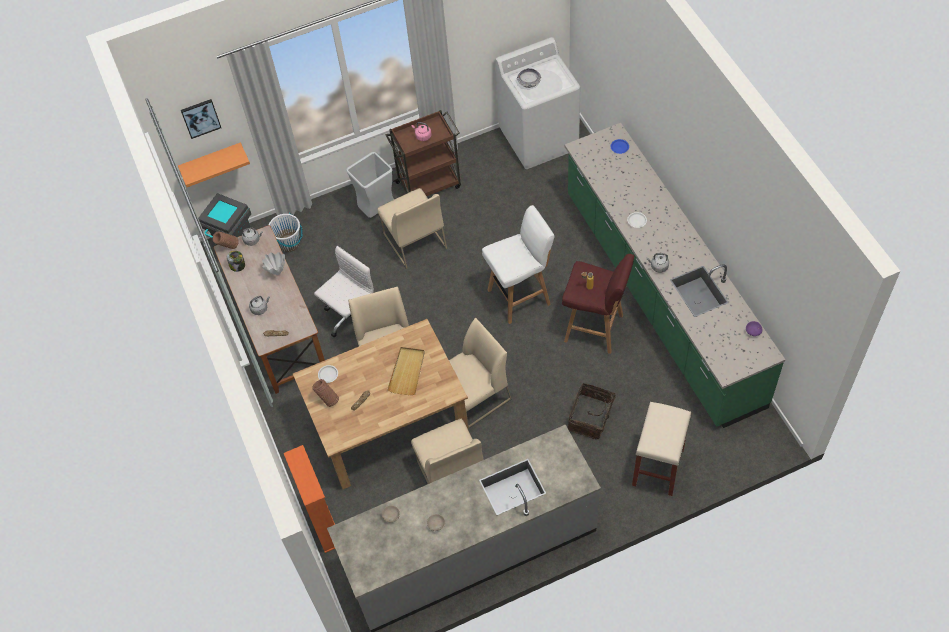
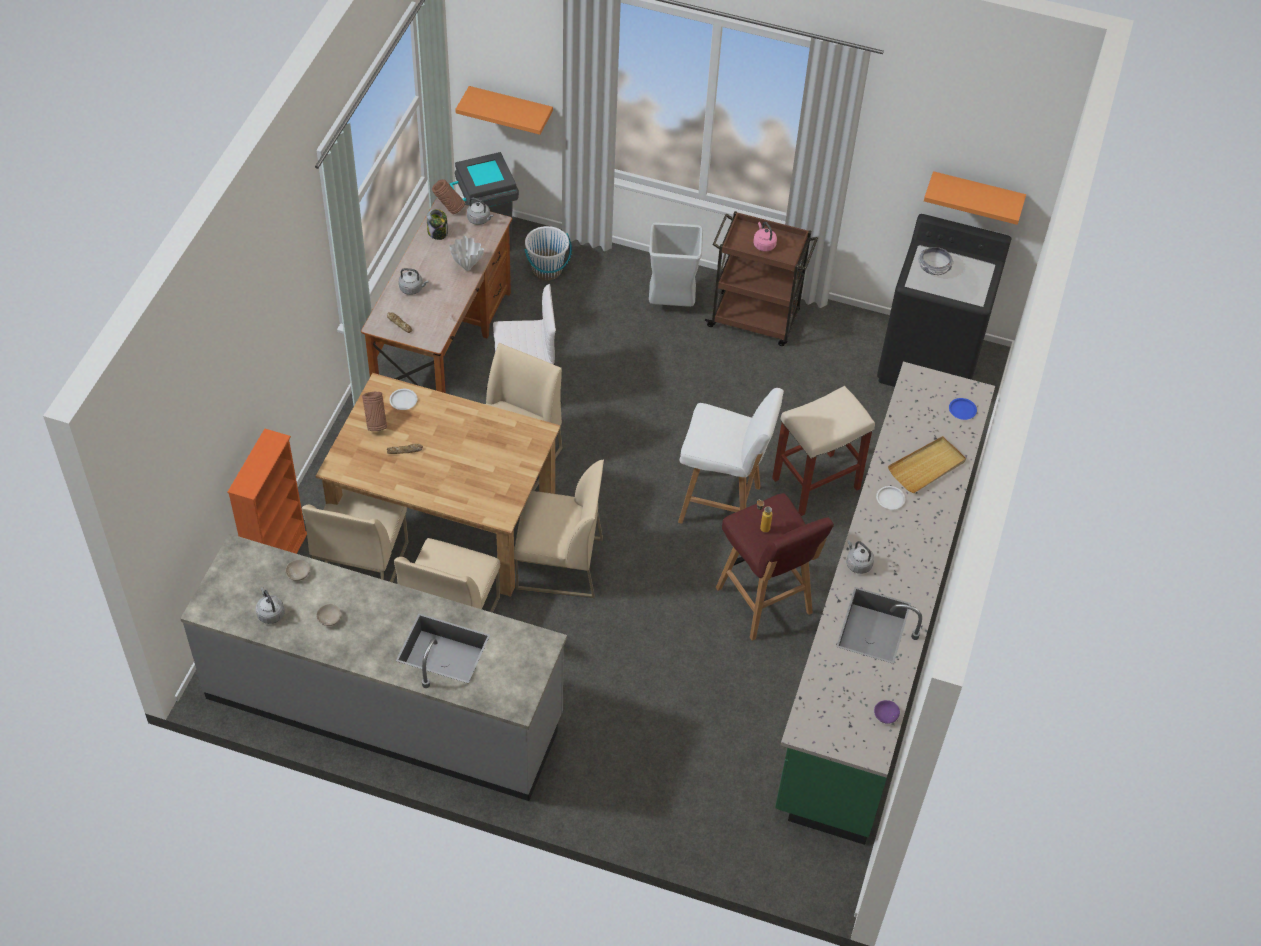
camera: 35 degrees right, 5 degrees down
picture [181,99,221,139] -> none
beige chair [377,188,447,269] -> beige chair moved to [302,489,409,583]
beige tray [387,347,425,395] -> beige tray moved to [888,436,966,493]
white washing machine [496,37,580,169] -> black washing machine [877,214,1012,387]
basket [568,383,616,440] -> none
beige stool [632,402,691,496] -> beige stool moved to [772,386,875,516]
none -> grey kettle [256,587,285,624]
none -> orange shelf [924,171,1026,225]

